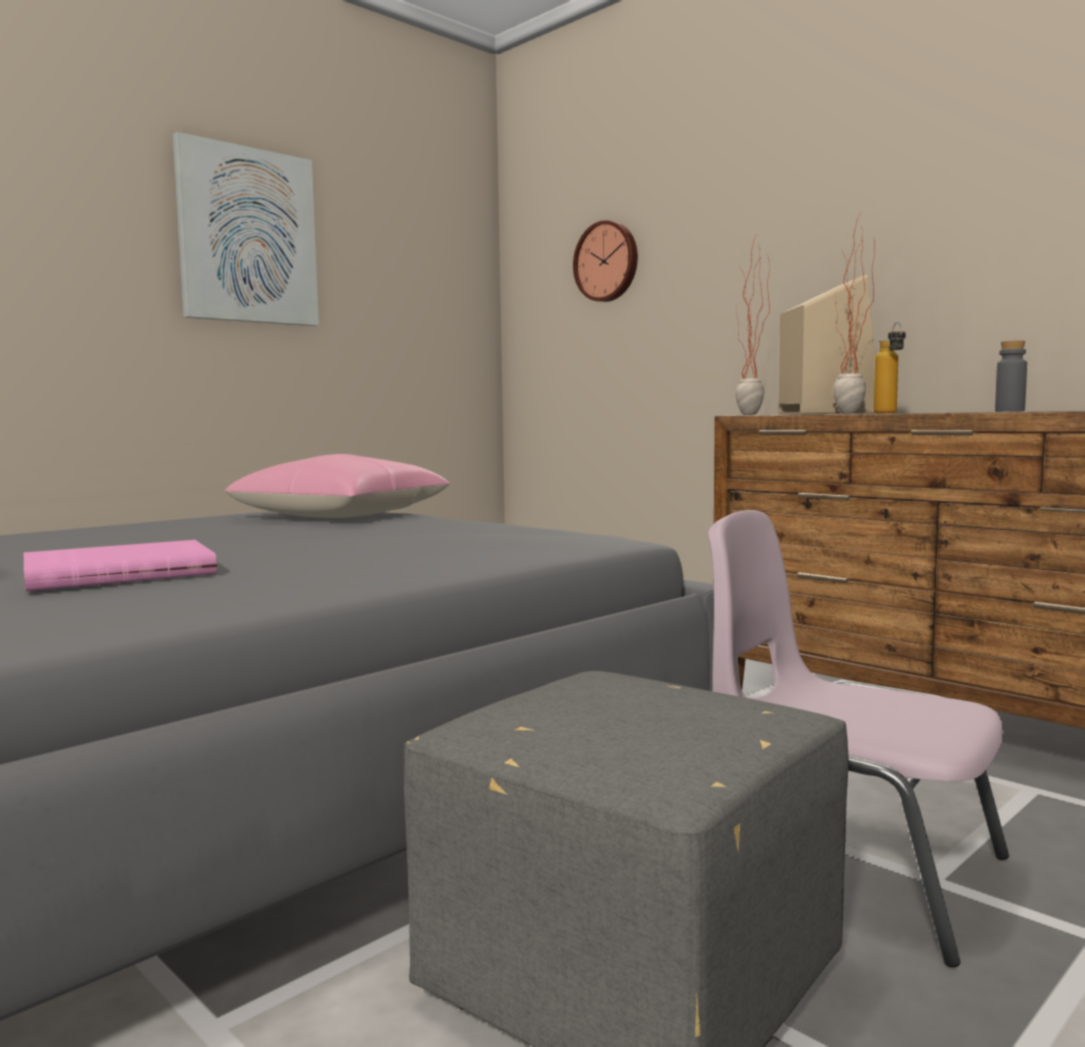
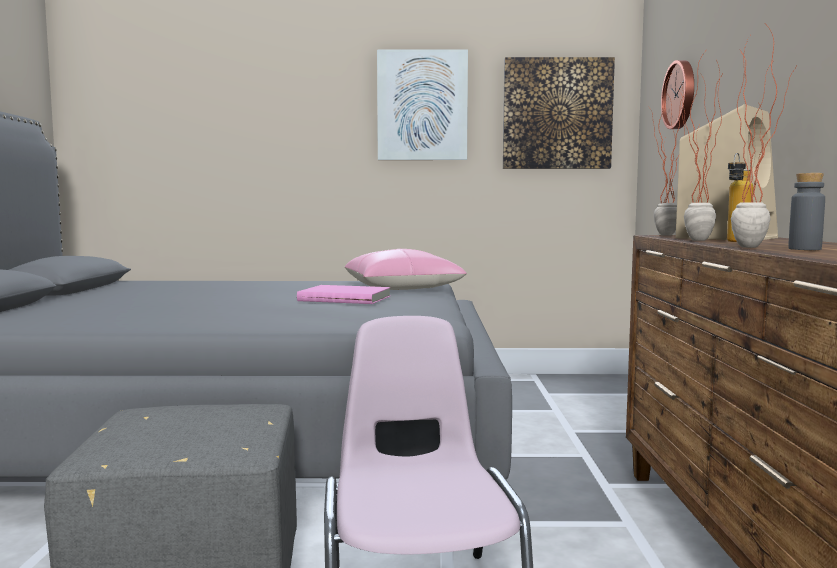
camera: 45 degrees right, 0 degrees up
pink book [24,540,217,591] -> pink book moved to [297,285,391,304]
none -> picture [503,57,615,169]
none -> potted plant [731,26,796,248]

